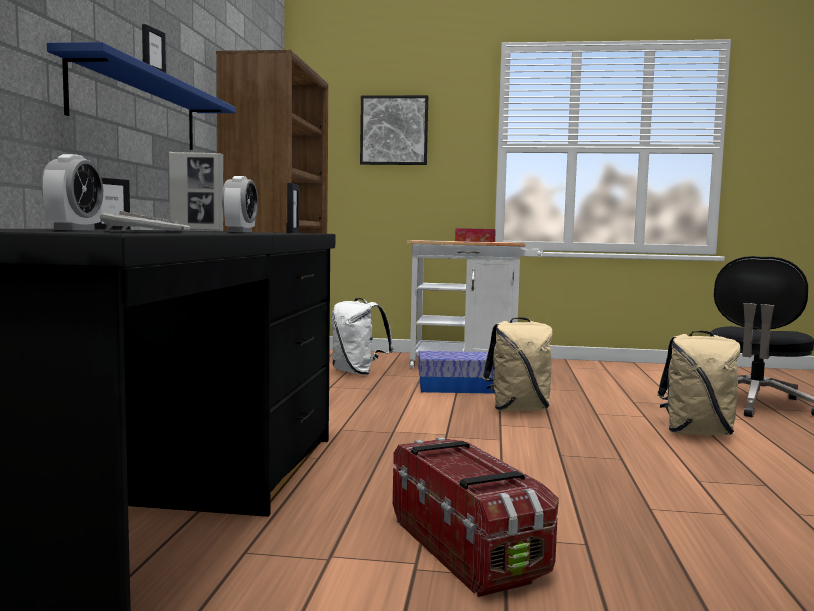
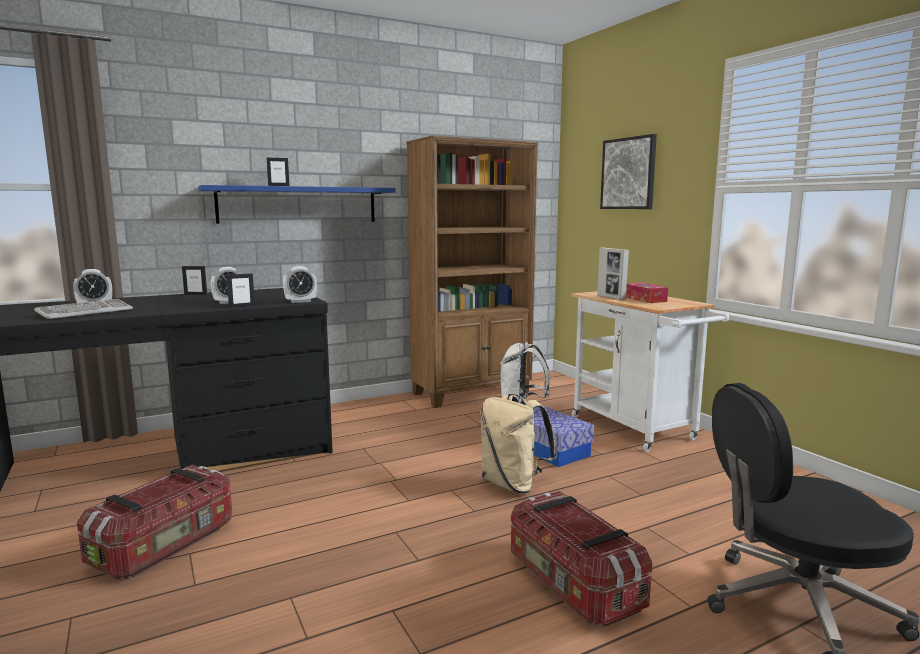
camera: 55 degrees right, 5 degrees up
picture frame [169,152,223,231] -> picture frame moved to [597,247,629,300]
beige backpack [657,330,741,435] -> storage box [511,491,652,626]
none -> alarm clock [283,266,317,303]

